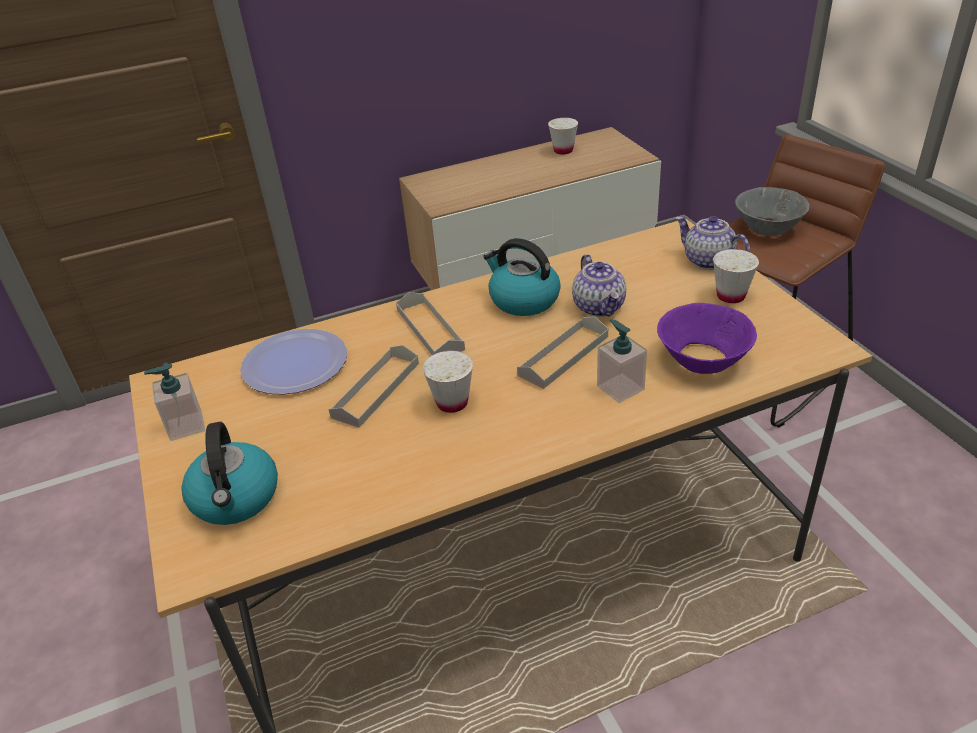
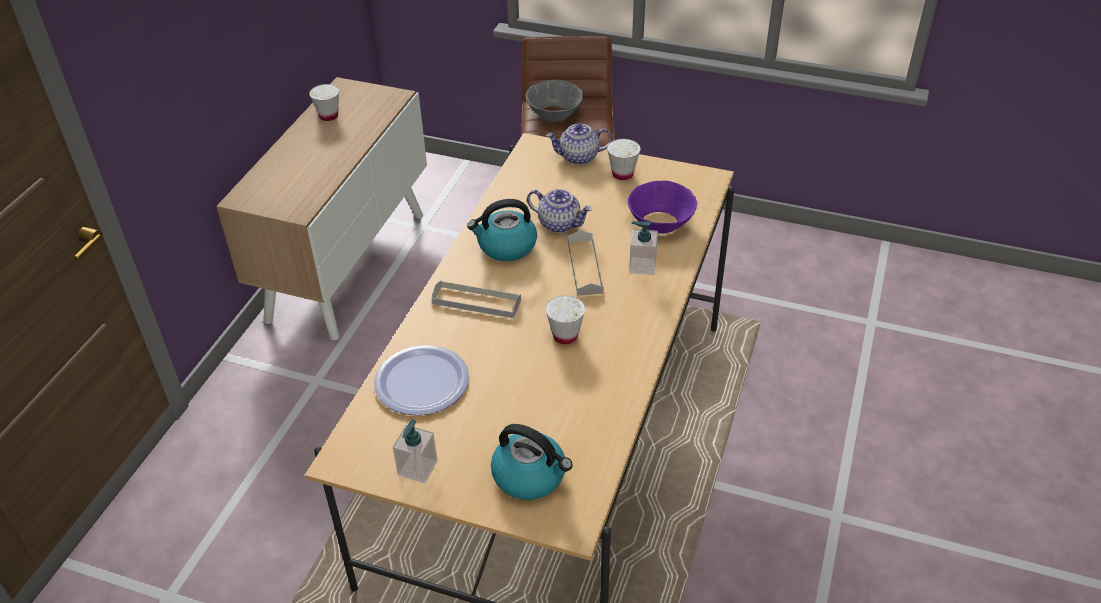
camera: 50 degrees left, 5 degrees up
grey tray [329,345,419,428] -> none

